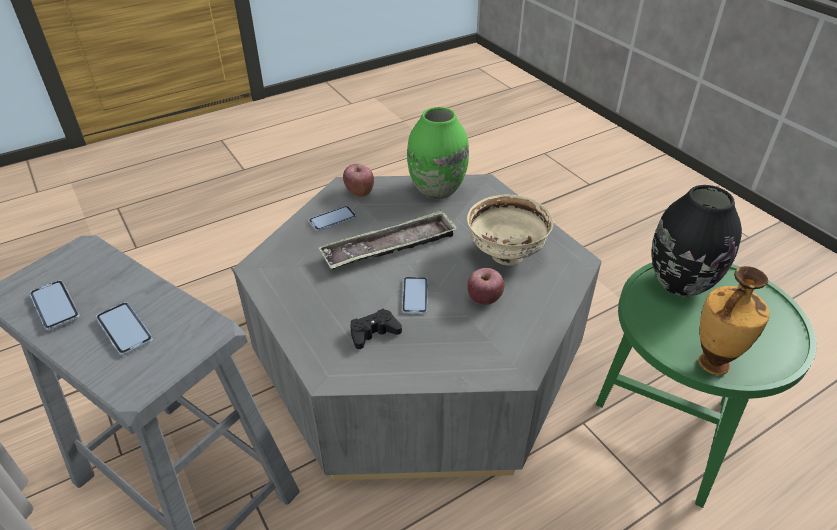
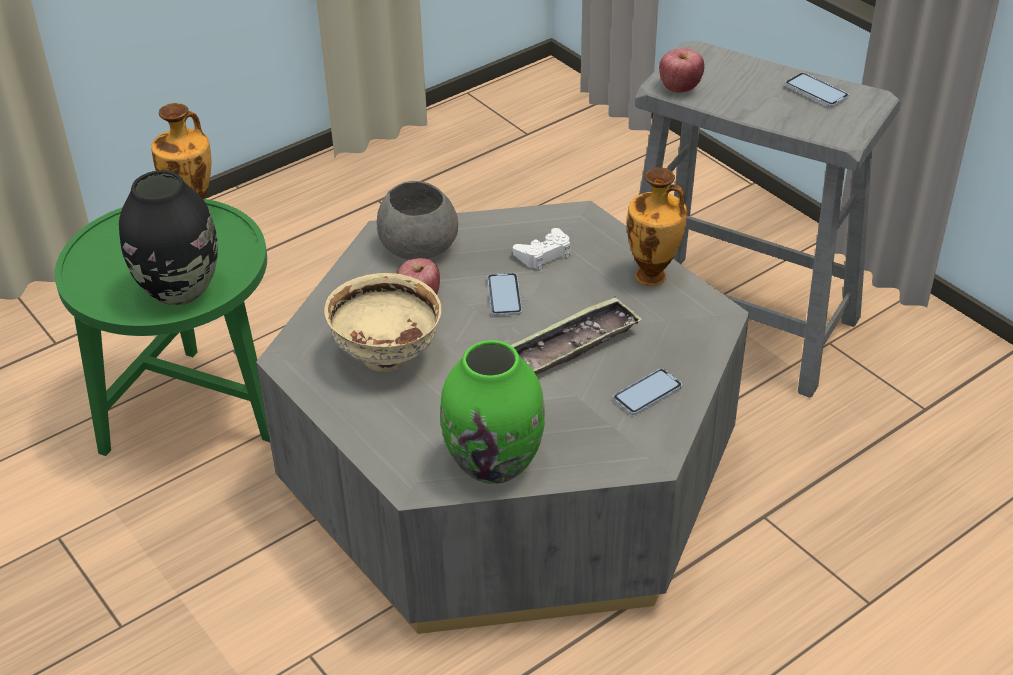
camera: 175 degrees right, 0 degrees up
phone [96,302,153,356] -> none
apple [343,164,374,197] -> apple moved to [659,48,704,93]
black game controller [350,309,402,349] -> white game controller [513,228,570,271]
none -> grey bowl [377,181,458,260]
none -> vase [627,167,687,286]

